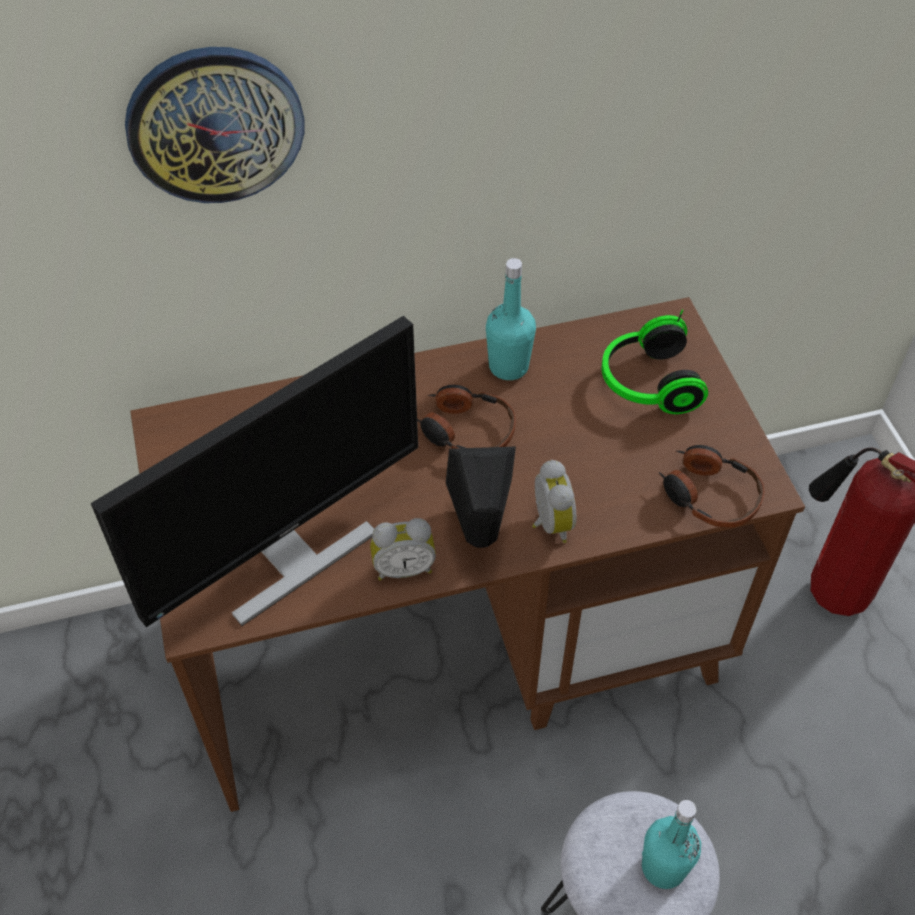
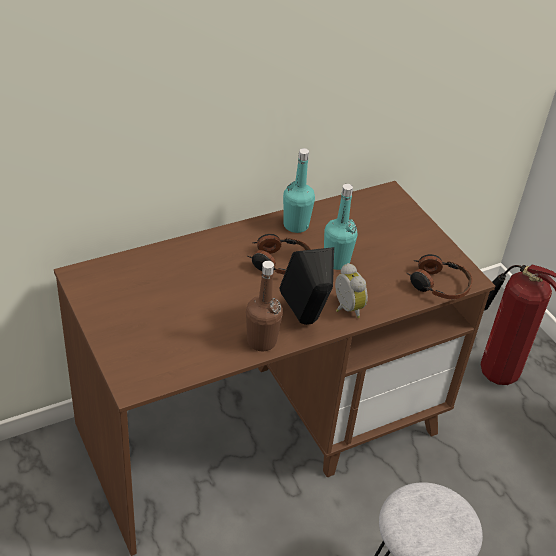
camera: 15 degrees left, 10 degrees down
monitor [91,316,418,627] -> none
wall clock [125,47,304,203] -> none
alarm clock [370,518,436,580] -> brown bottle [246,261,283,351]
headphones [602,310,708,414] -> none
turquoise bottle [642,800,701,889] -> turquoise bottle moved to [324,184,358,270]

